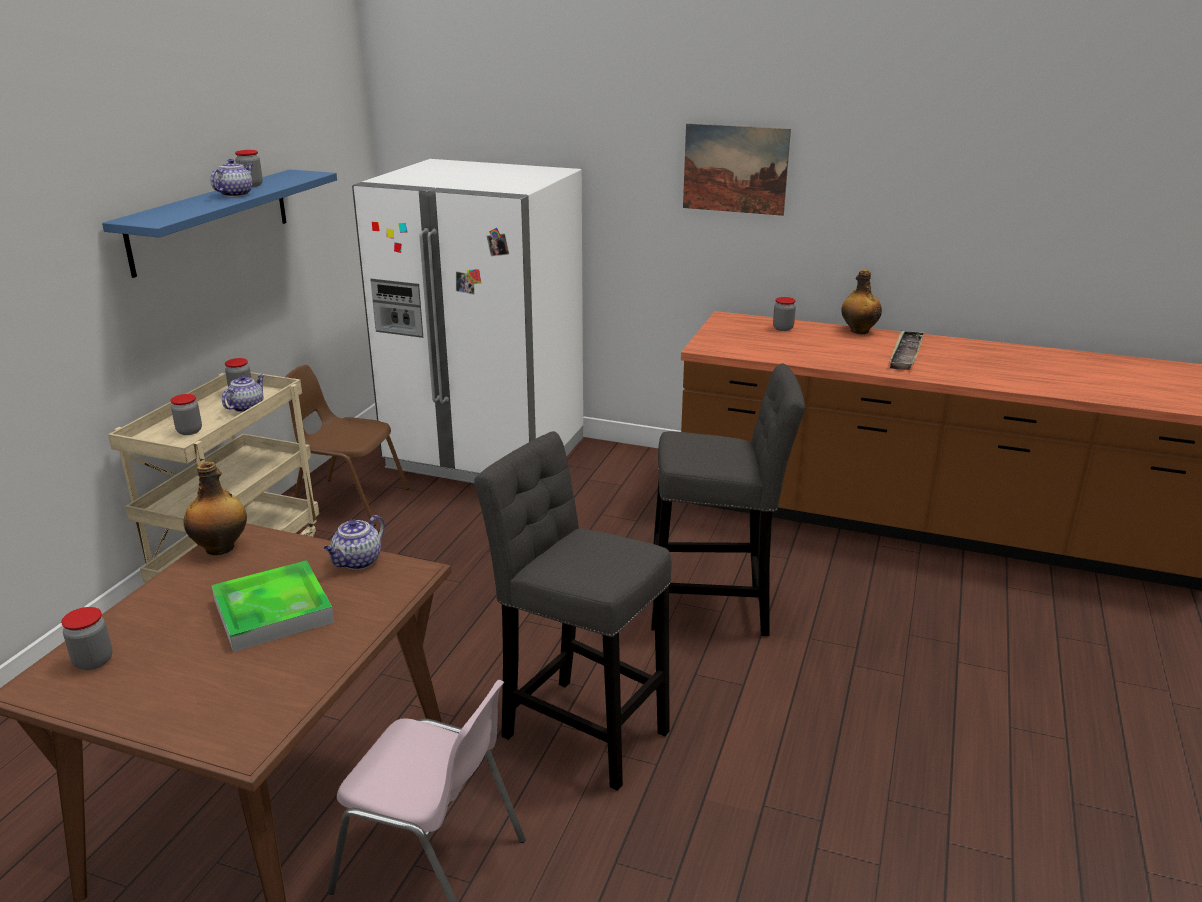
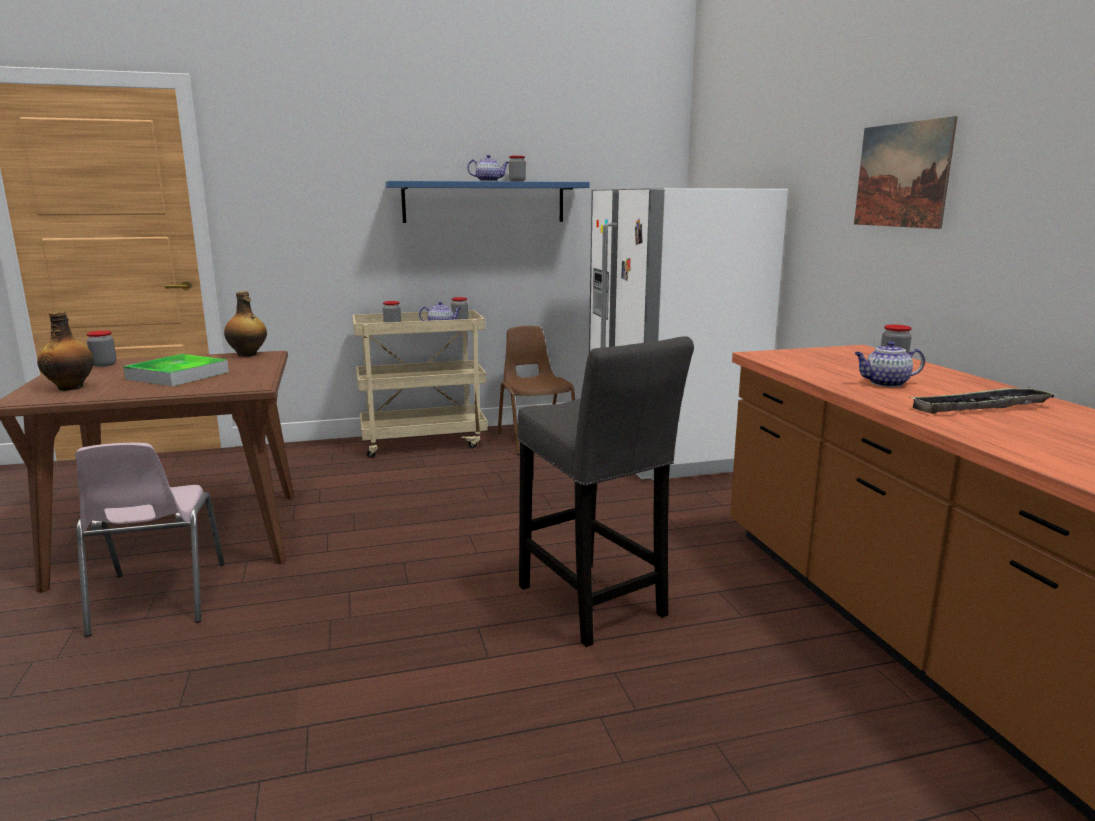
camera: 55 degrees right, 10 degrees down
teapot [324,515,385,570] -> teapot moved to [854,341,925,387]
grey stool [474,431,672,791] -> none
bottle [841,270,882,334] -> bottle moved to [37,311,94,391]

